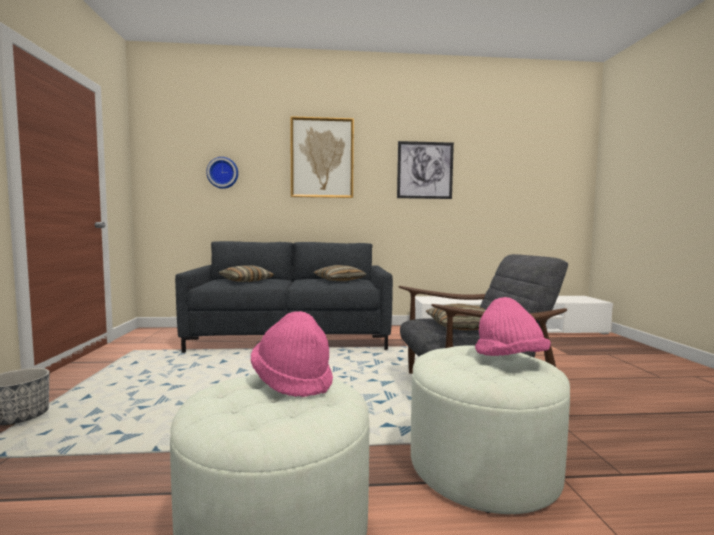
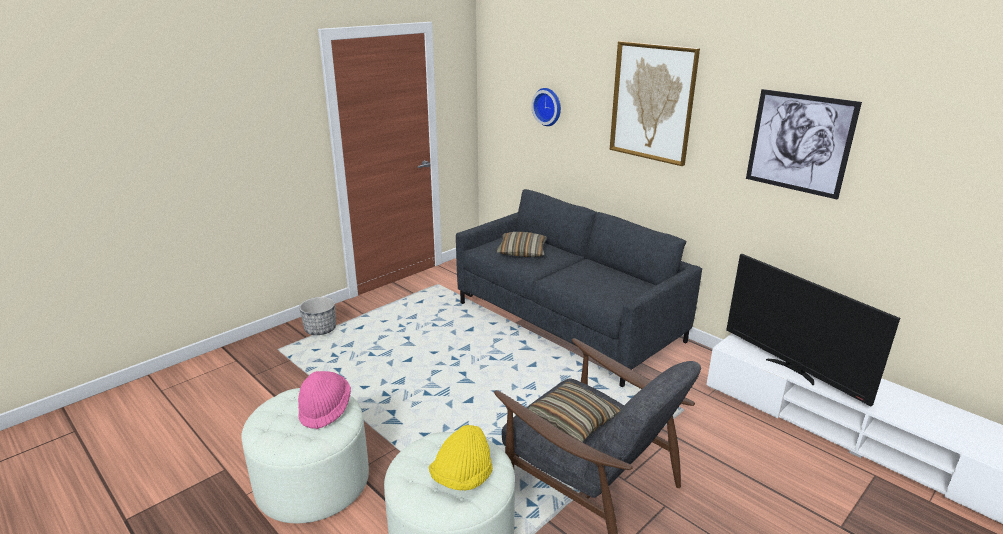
camera: 50 degrees right, 20 degrees up
pillow [313,265,367,282] -> none
pink hat [475,297,551,356] -> yellow hat [429,425,493,490]
none -> television [726,254,900,406]

